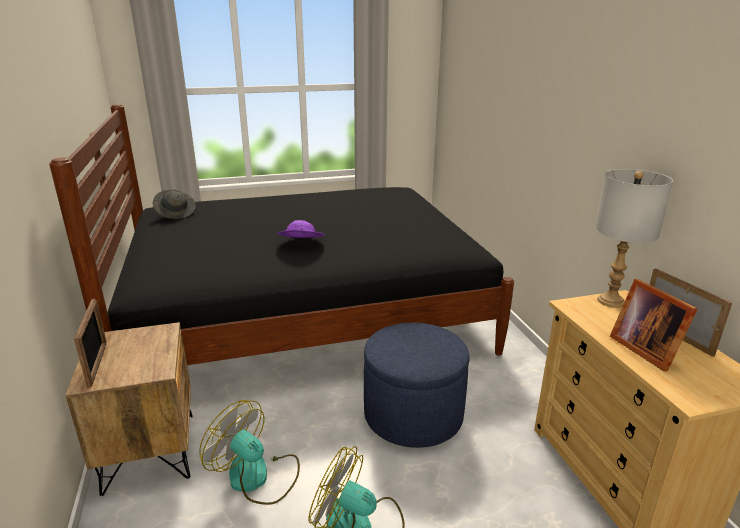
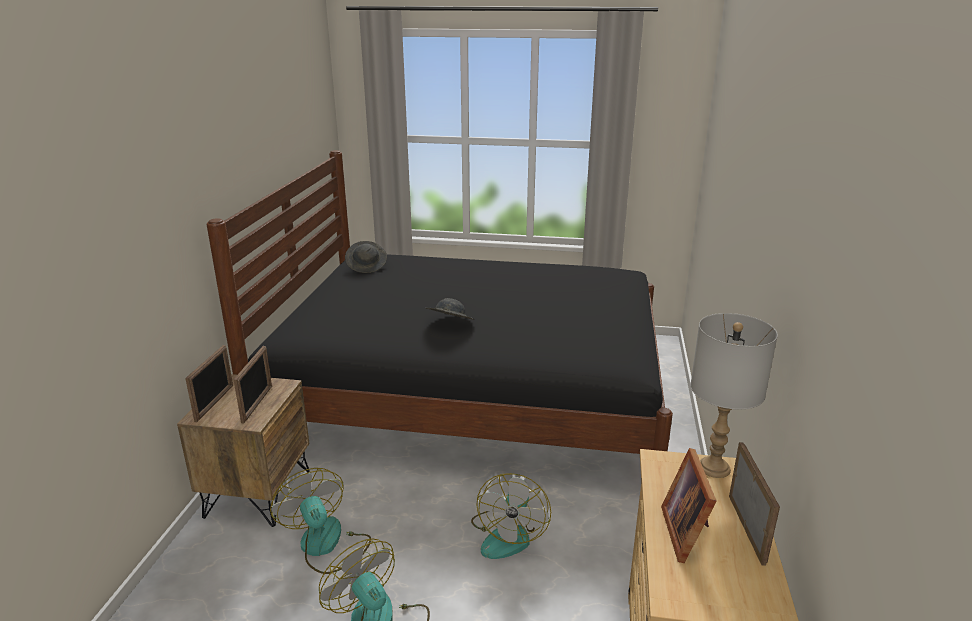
camera: 25 degrees right, 0 degrees up
purple hat [277,220,324,238] -> grey hat [425,298,474,320]
blue ottoman [364,323,469,448] -> fan [471,473,551,559]
none -> picture frame [233,346,272,423]

